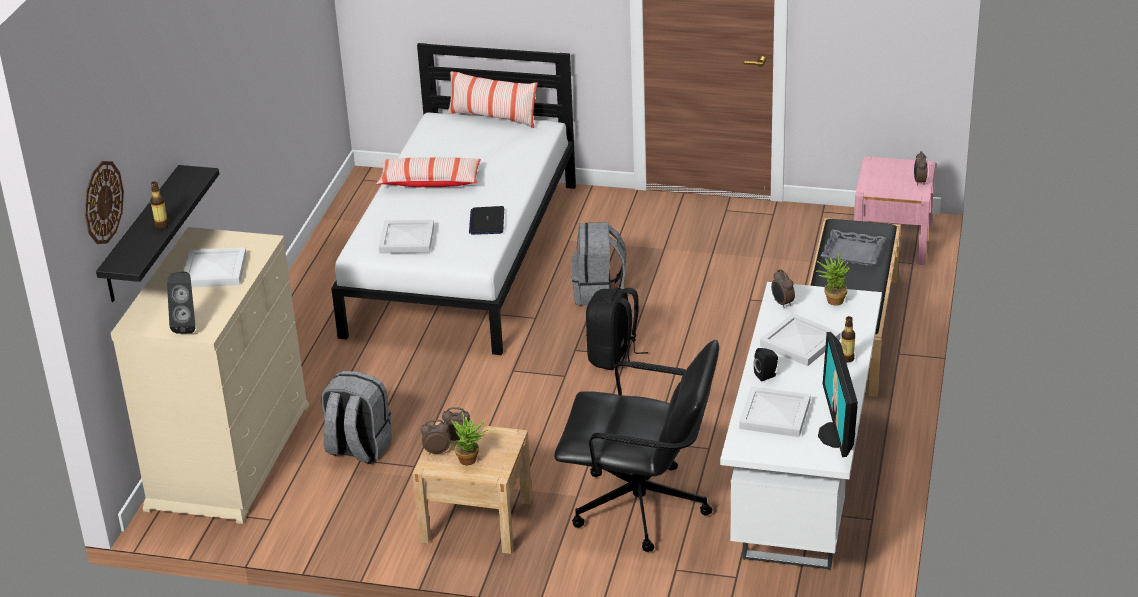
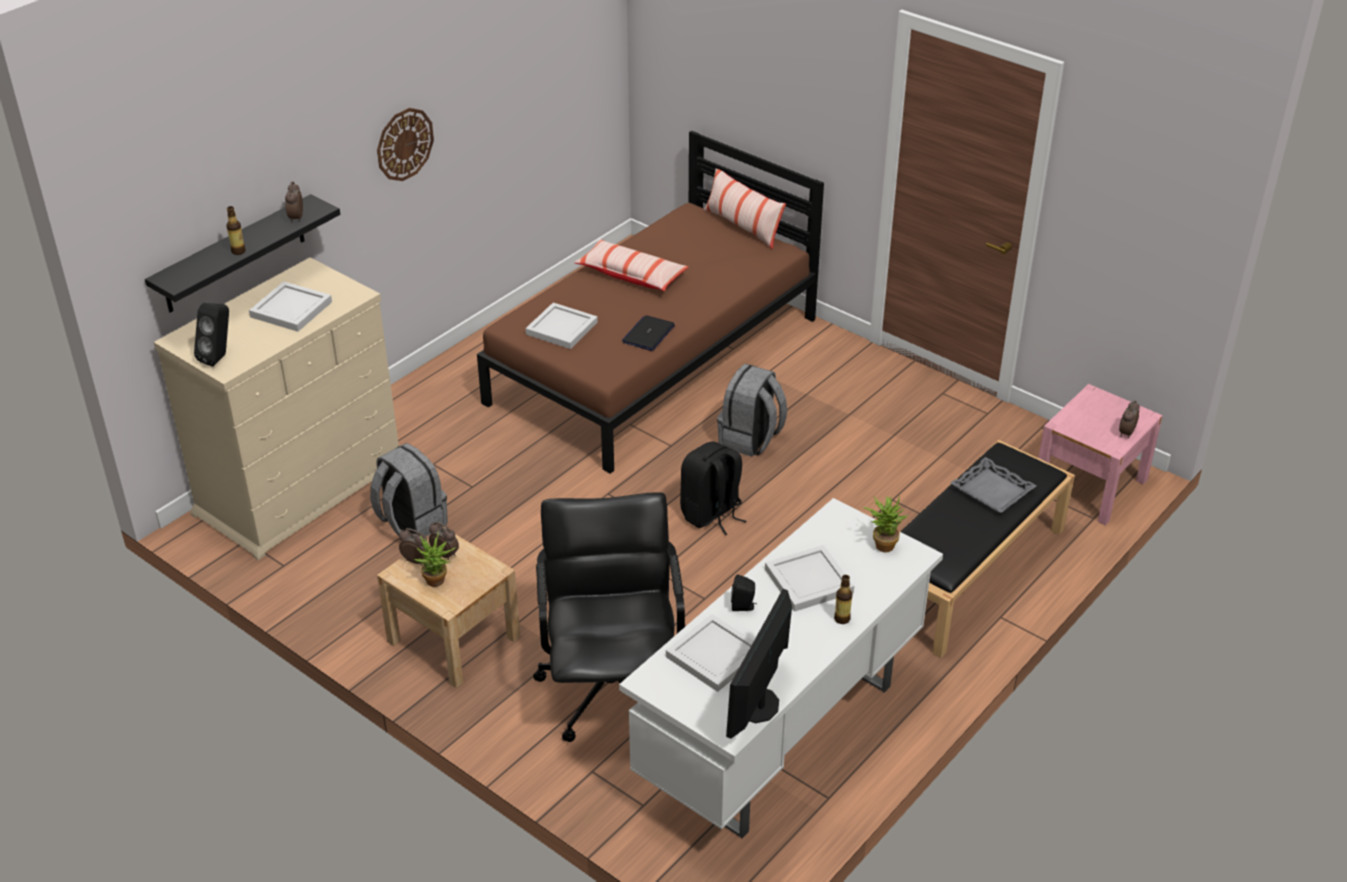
camera: 25 degrees right, 5 degrees up
wall clock [85,161,124,244] -> wall clock moved to [377,108,434,181]
white bed [331,43,576,355] -> brown bed [477,131,824,474]
black office chair [554,340,719,552] -> black office chair turned 135 degrees counterclockwise [533,492,685,742]
alarm clock [771,269,795,309] -> alarm clock moved to [285,182,303,223]

